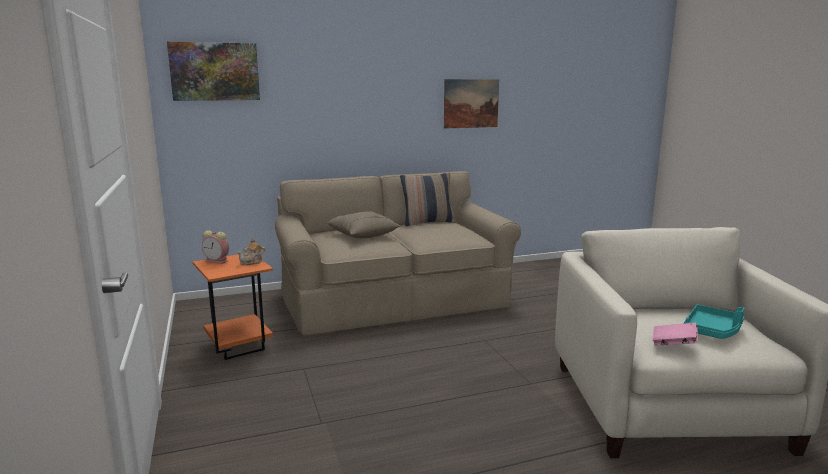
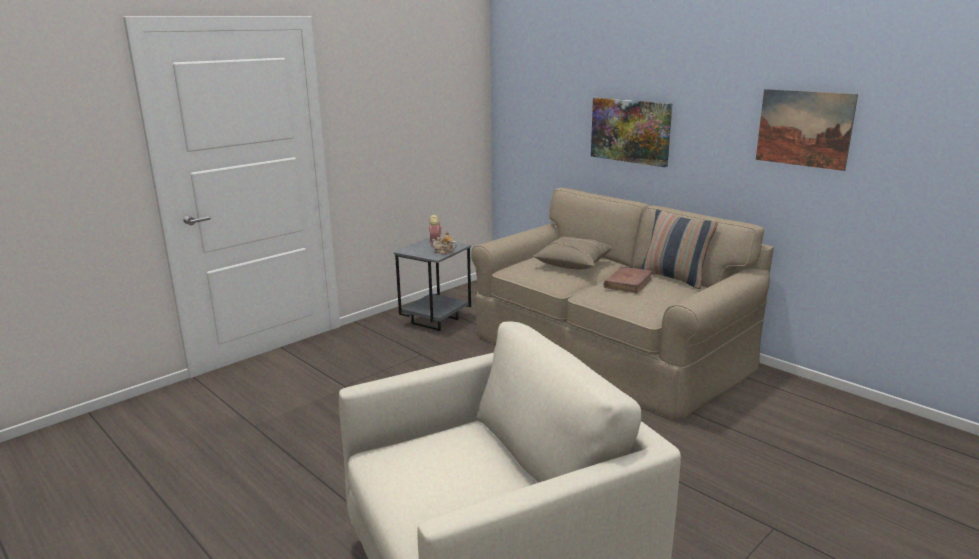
camera: 65 degrees right, 5 degrees up
picture [167,42,260,101] -> picture moved to [591,98,672,167]
orange side table [193,254,273,360] -> grey side table [394,238,471,331]
pink book [652,322,698,346] -> none
turquoise tray [683,305,744,339] -> none
none -> brown book [604,266,653,294]

